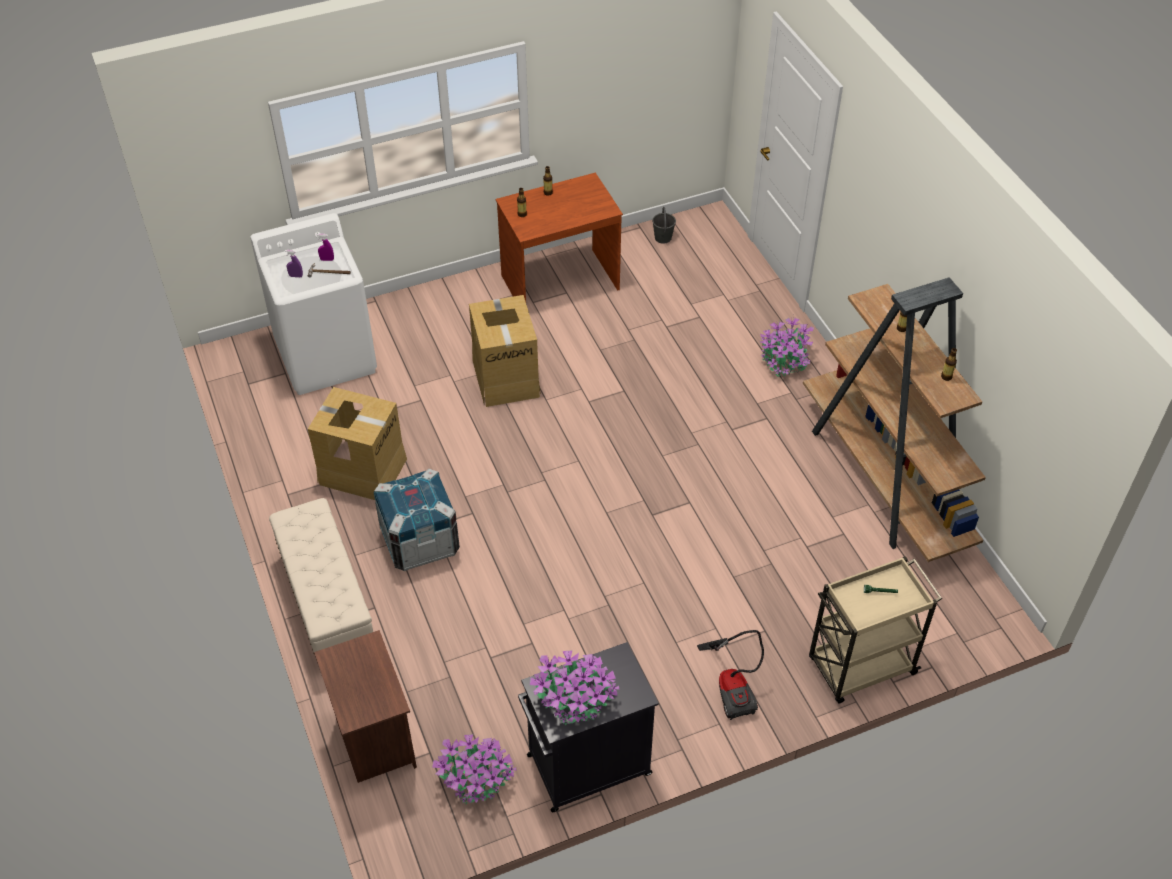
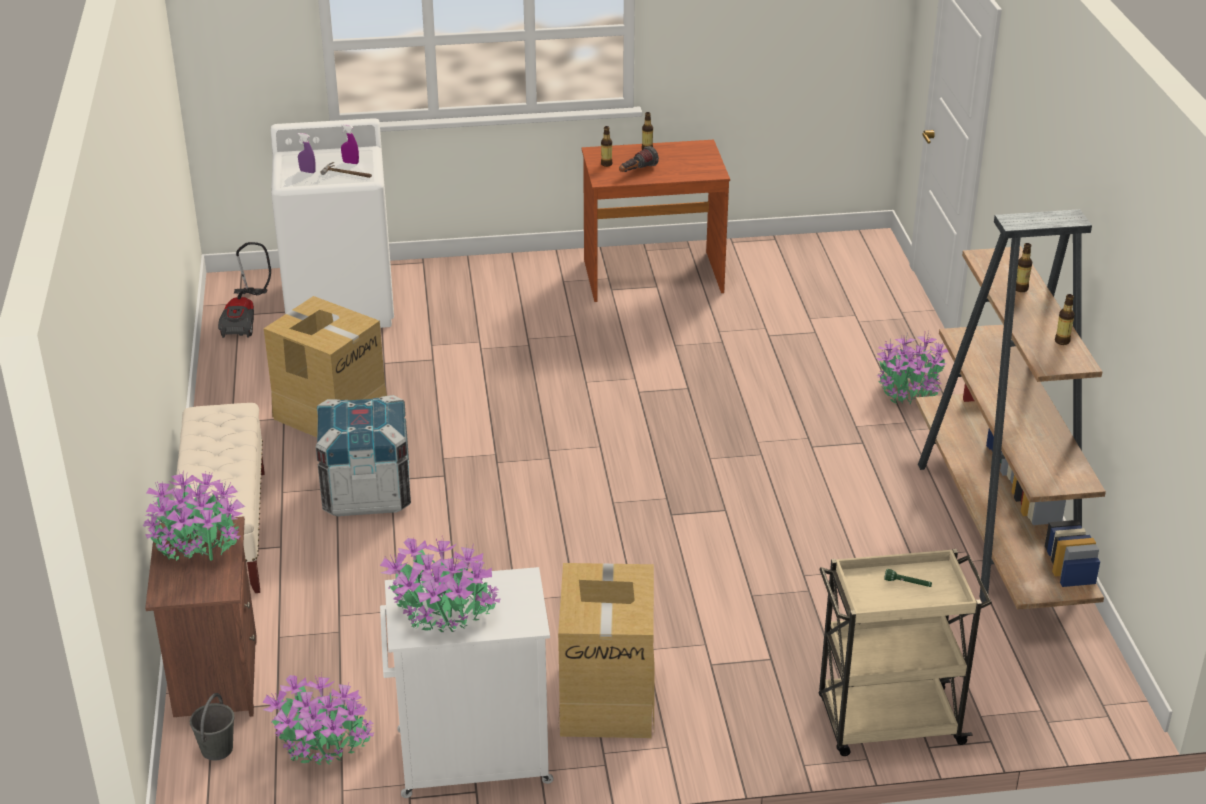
camera: 15 degrees right, 15 degrees down
cardboard box [469,295,541,407] -> cardboard box moved to [558,563,654,738]
black cabinet [518,642,659,812] -> white cabinet [380,567,553,798]
grey bucket [652,207,676,244] -> grey bucket moved to [190,693,235,761]
vacuum cleaner [697,630,764,720] -> vacuum cleaner moved to [218,242,271,338]
none -> potted plant [143,470,245,561]
none -> flashlight [619,146,659,172]

